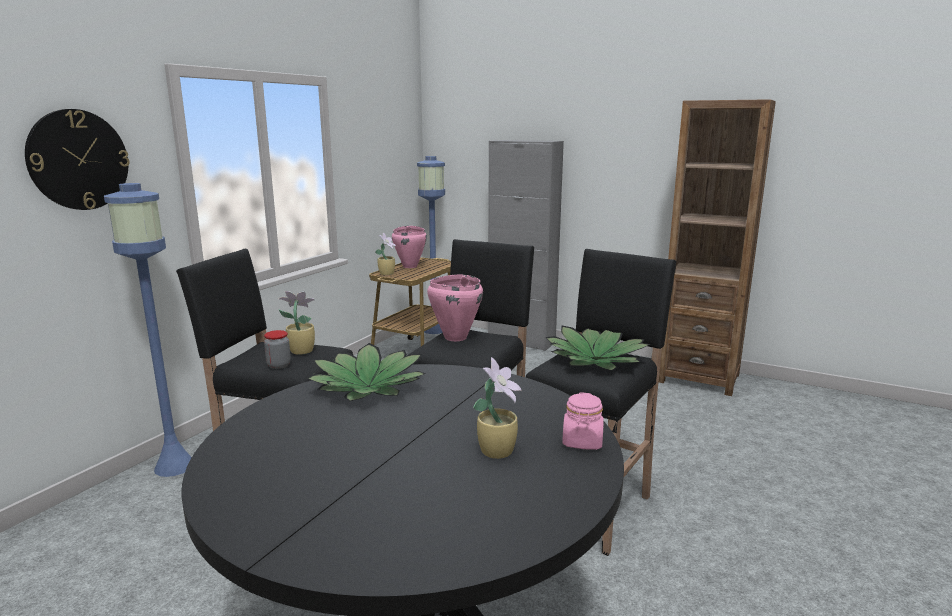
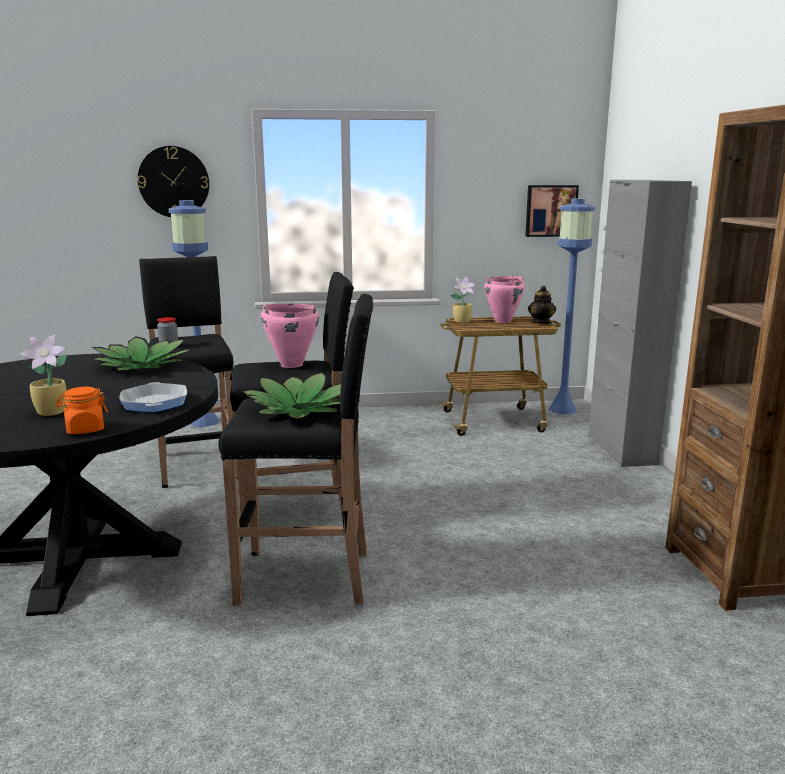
camera: 55 degrees right, 0 degrees up
potted plant [279,291,316,355] -> none
pink jar [562,392,604,450] -> orange jar [56,387,108,434]
none -> frying pan [120,382,187,412]
none -> picture [525,185,579,237]
none -> teapot [528,286,556,324]

